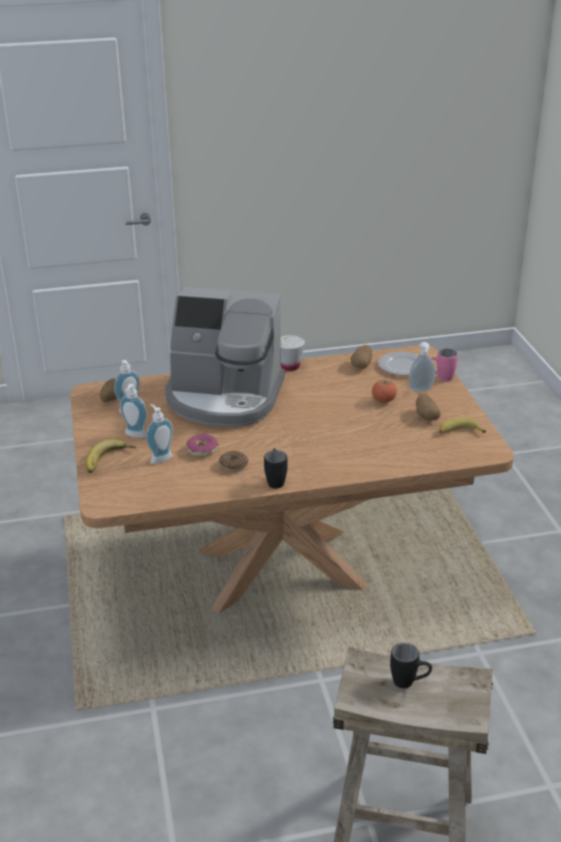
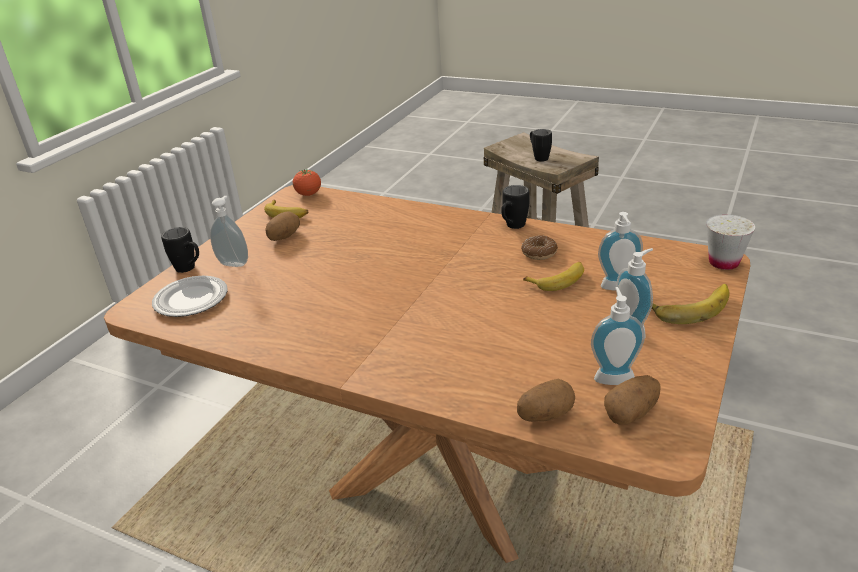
camera: 140 degrees left, 0 degrees up
coffee machine [165,287,285,427] -> none
donut [186,434,219,457] -> banana [523,262,584,291]
white cup [281,335,305,371] -> white cup moved to [706,214,755,270]
potato [351,345,372,369] -> potato moved to [517,379,575,422]
tomato [372,380,397,403] -> tomato moved to [293,169,321,196]
pink mug [430,349,458,381] -> black mug [161,227,199,273]

